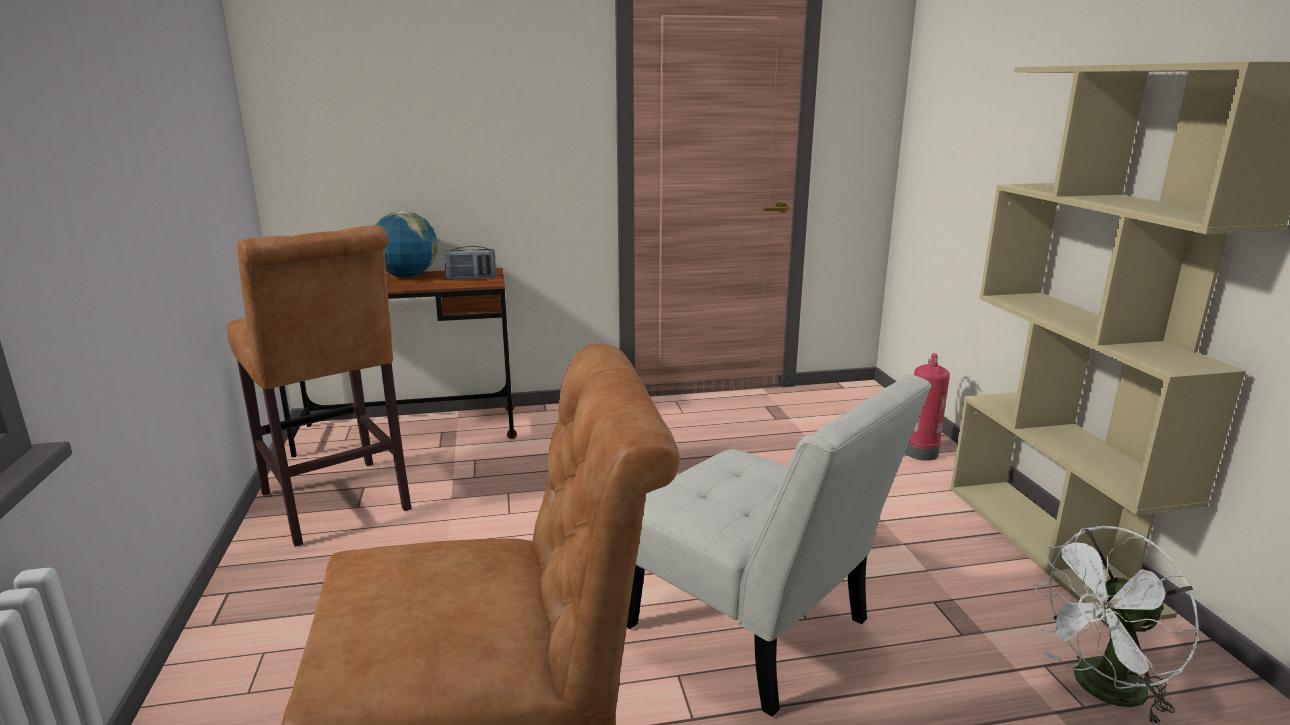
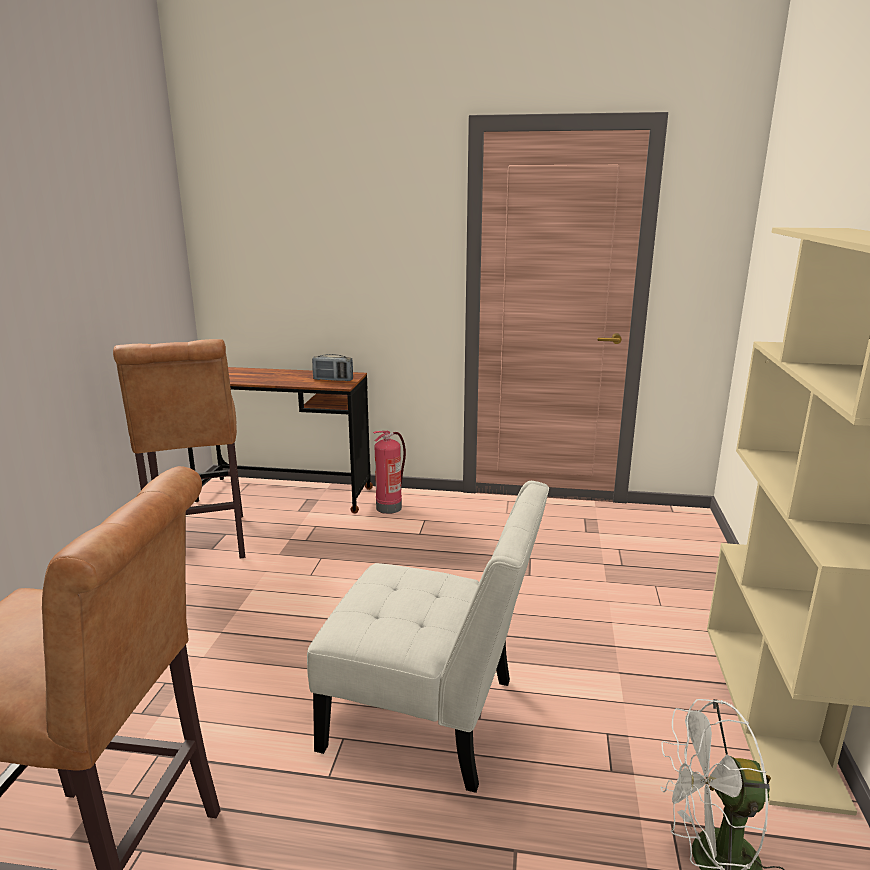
camera: 20 degrees right, 0 degrees up
globe [376,211,438,277] -> none
white chair [627,374,931,717] -> white chair turned 45 degrees counterclockwise [307,481,549,793]
fire extinguisher [905,353,950,461] -> fire extinguisher moved to [373,431,406,514]

